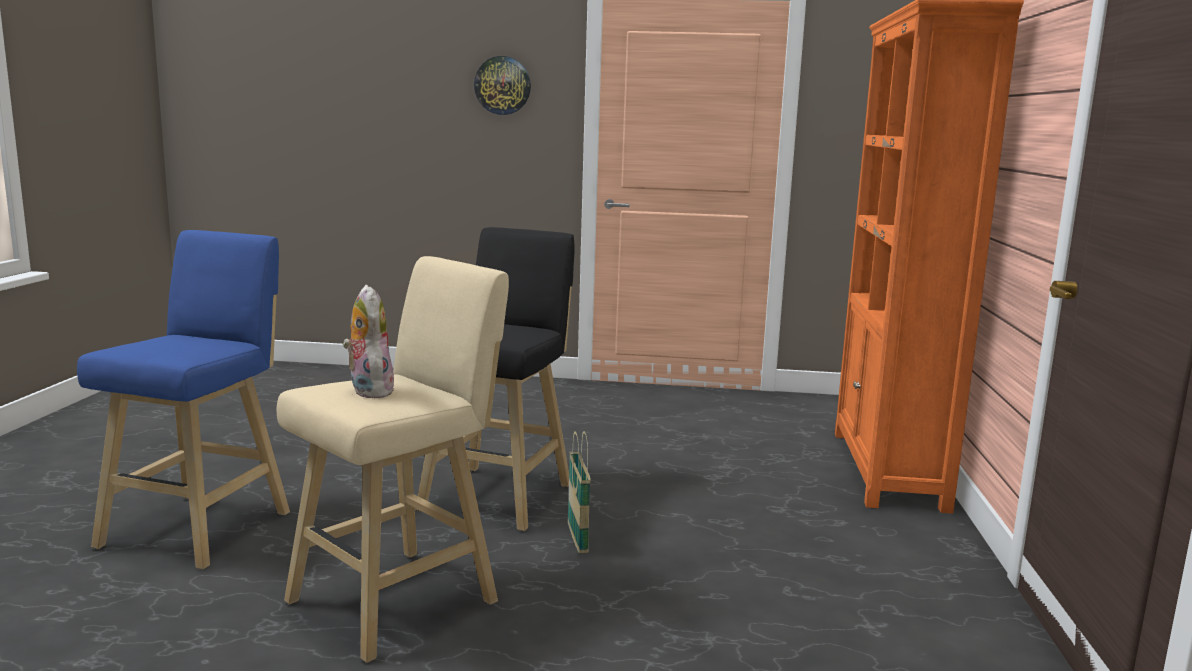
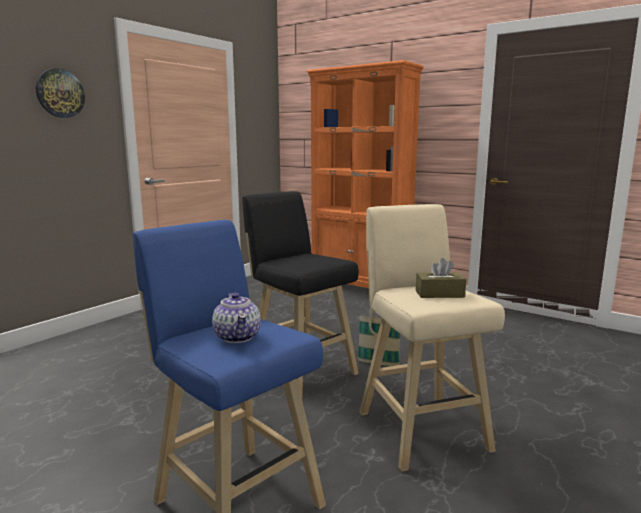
camera: 60 degrees left, 0 degrees up
plush toy [342,285,394,398] -> brown tissue box [416,258,466,298]
none -> teapot [212,293,261,343]

